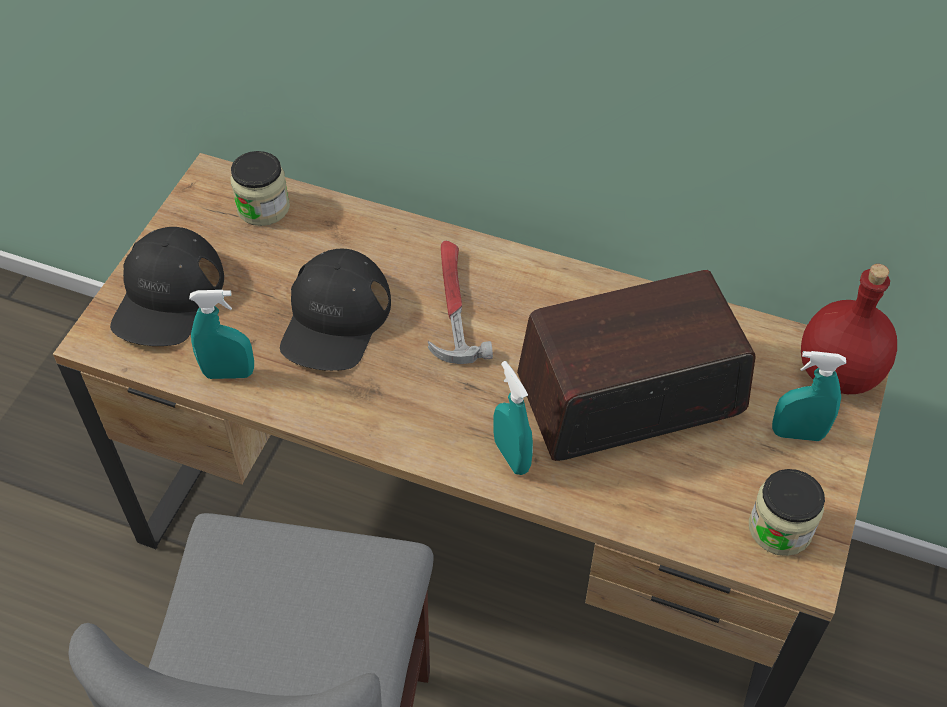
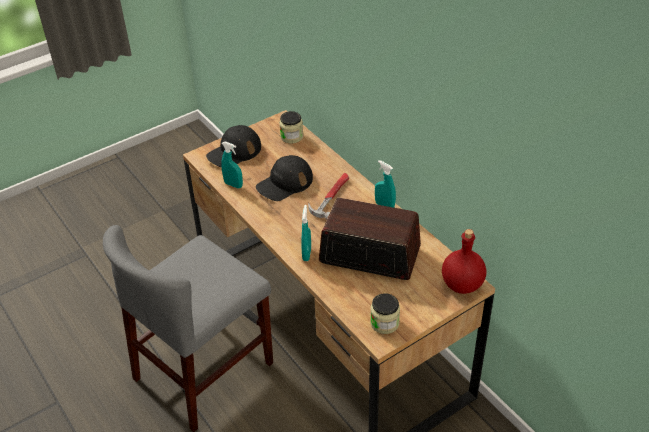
camera: 35 degrees right, 10 degrees down
turquoise spray bottle [772,351,846,441] -> turquoise spray bottle moved to [375,160,396,208]

